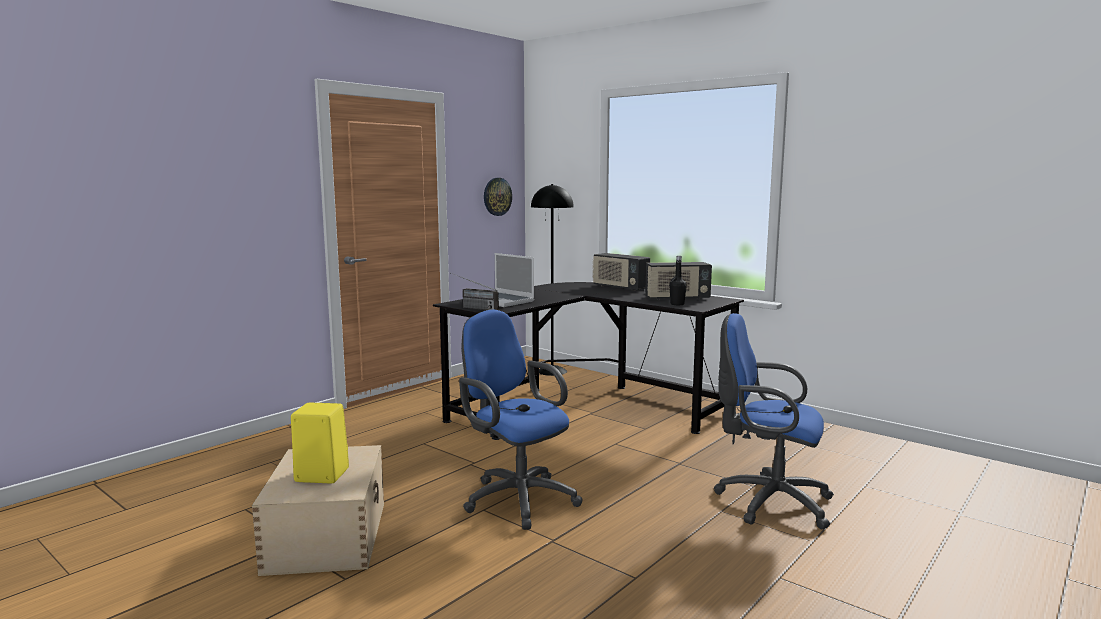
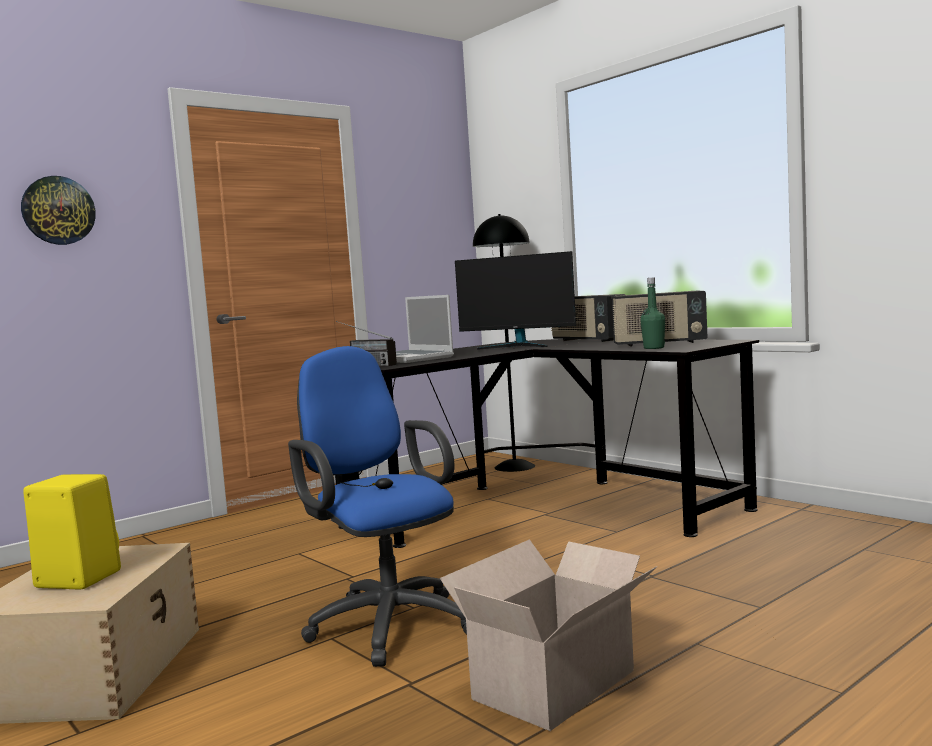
camera: 10 degrees right, 5 degrees down
wall clock [484,178,512,216] -> wall clock moved to [21,176,96,245]
black bottle [670,256,687,305] -> green bottle [640,277,665,349]
blue office chair [714,313,834,529] -> none
none -> cardboard box [440,539,657,731]
none -> monitor [455,251,576,350]

